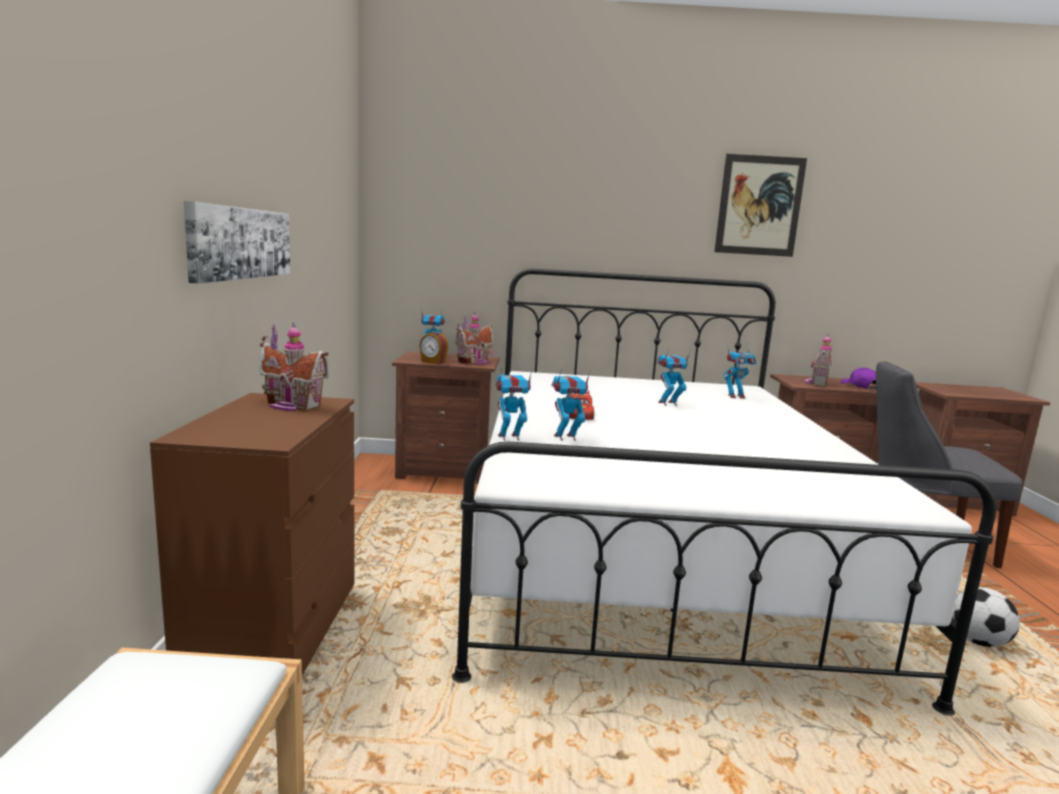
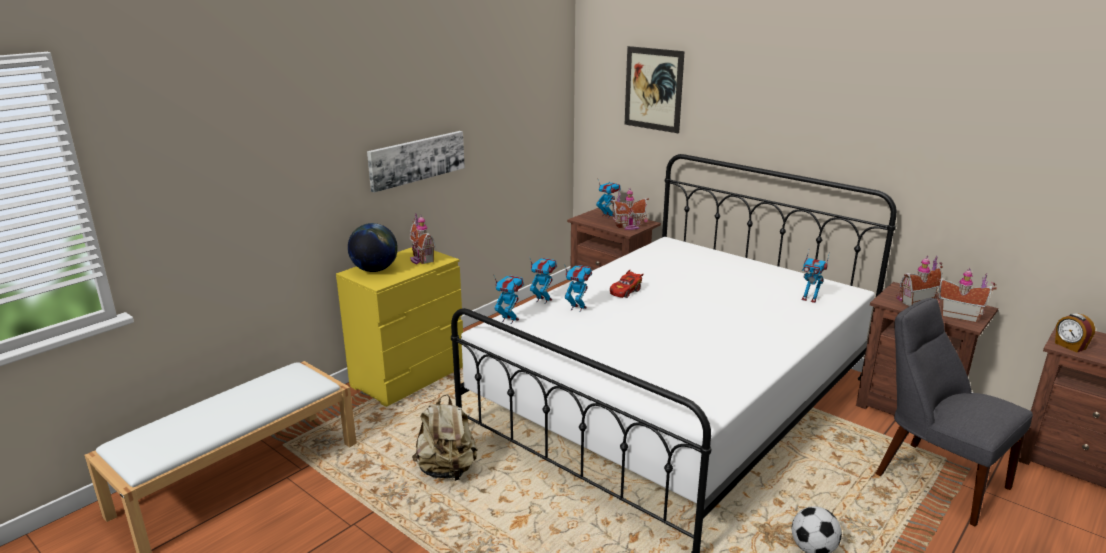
camera: 40 degrees right, 10 degrees up
brown dresser [150,393,355,675] -> yellow dresser [336,247,463,407]
alarm clock [419,331,448,365] -> alarm clock moved to [1055,313,1095,352]
toy robot [657,349,691,406] -> toy robot moved to [494,275,524,324]
picture [714,154,807,257] -> picture moved to [625,46,685,133]
purple cap [840,368,876,389] -> toy house [935,268,997,323]
none -> globe [348,223,398,272]
none -> beige backpack [412,394,478,481]

